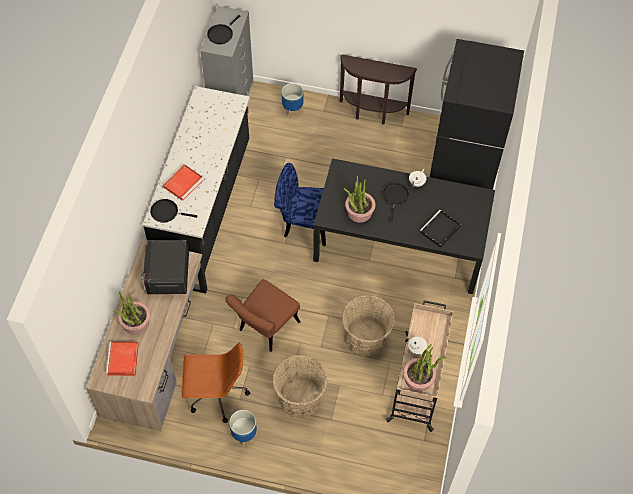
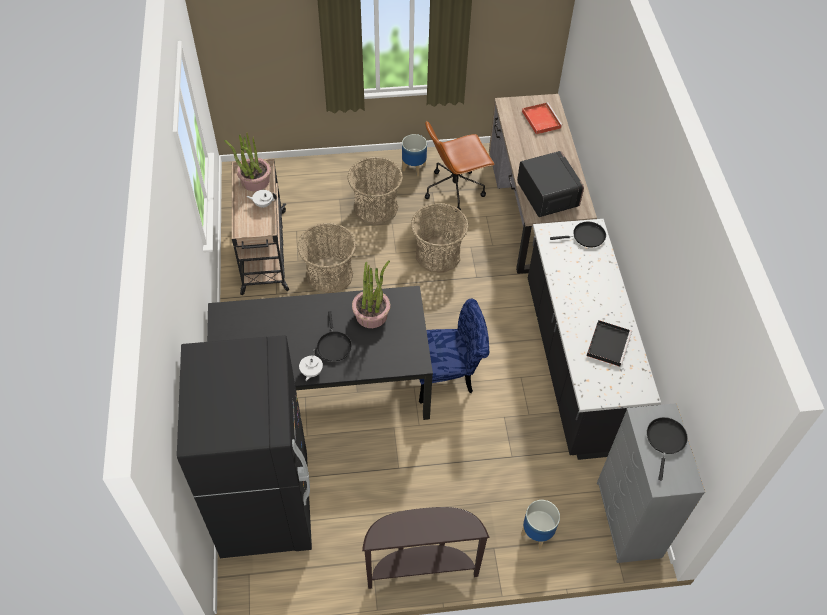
camera: 160 degrees right, 5 degrees down
potted plant [113,292,150,335] -> none
red tray [163,164,204,201] -> none
brown chair [226,279,300,352] -> basket [411,203,469,273]
black tray [420,210,461,248] -> black tray moved to [587,320,632,367]

